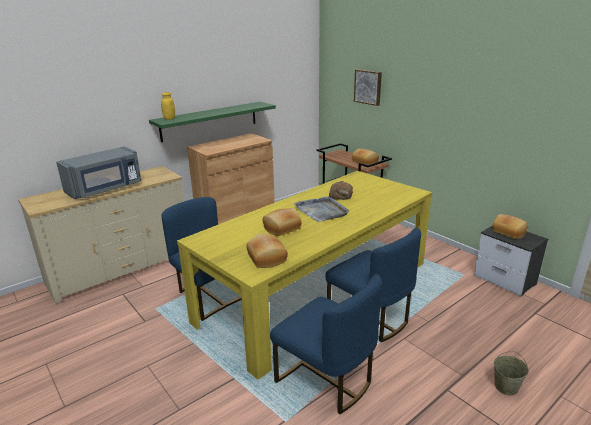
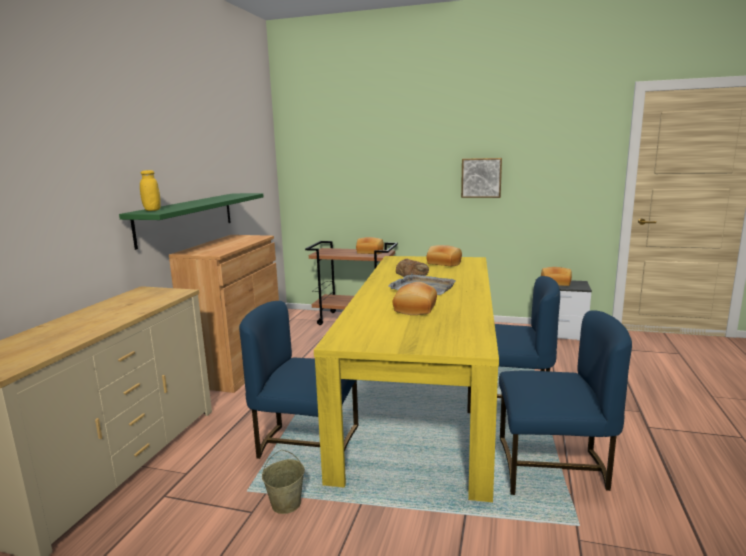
camera: 35 degrees left, 10 degrees down
grey microwave [56,146,141,199] -> none
bread [246,234,288,268] -> bread moved to [426,245,462,266]
picture [354,69,382,106] -> picture moved to [461,158,502,198]
beige bucket [494,351,529,396] -> beige bucket moved to [262,450,305,514]

